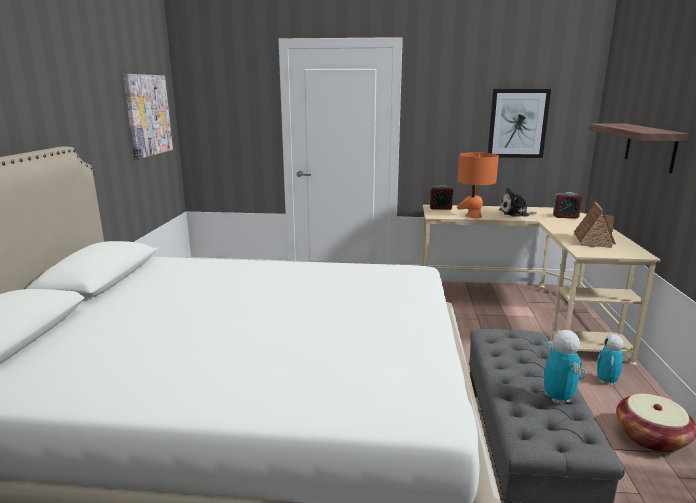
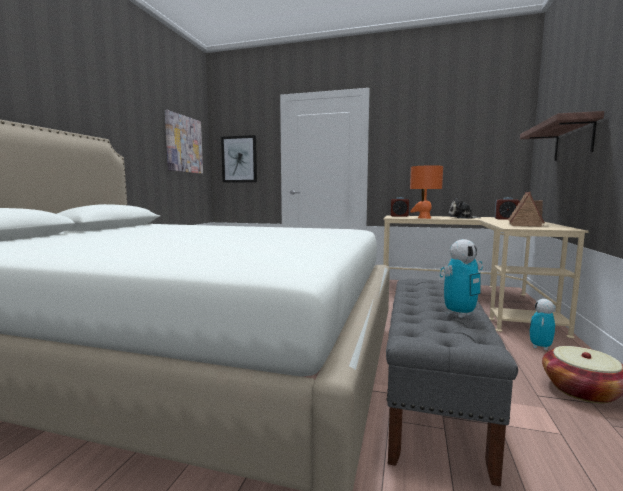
camera: 10 degrees right, 10 degrees down
picture [488,89,551,158] -> picture moved to [221,135,257,183]
toy robot [544,330,586,404] -> toy robot turned 60 degrees clockwise [440,239,483,318]

